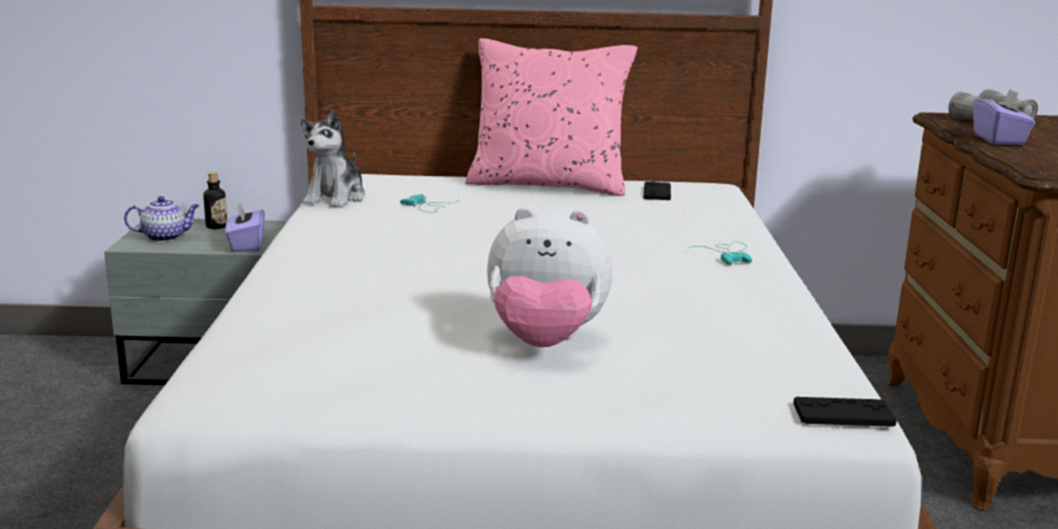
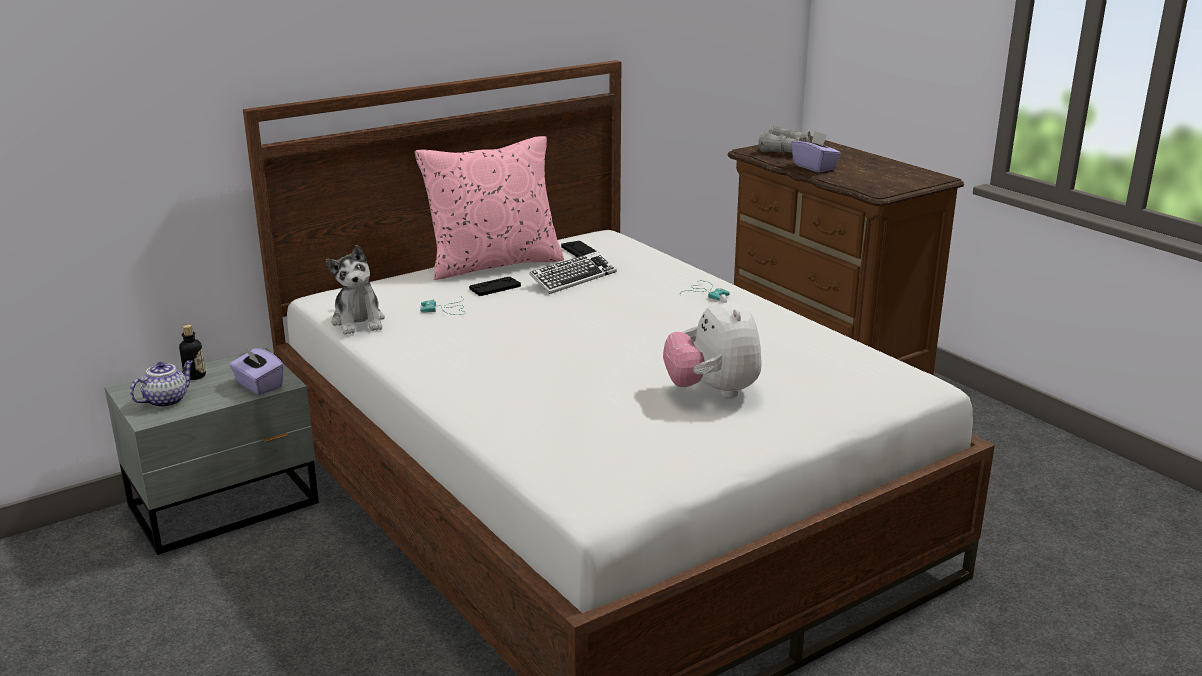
camera: 35 degrees left, 5 degrees up
plush toy [487,207,613,347] -> plush toy turned 105 degrees clockwise [663,294,762,398]
black game controller [793,397,897,427] -> black game controller moved to [469,277,521,296]
none -> keyboard [529,251,617,294]

